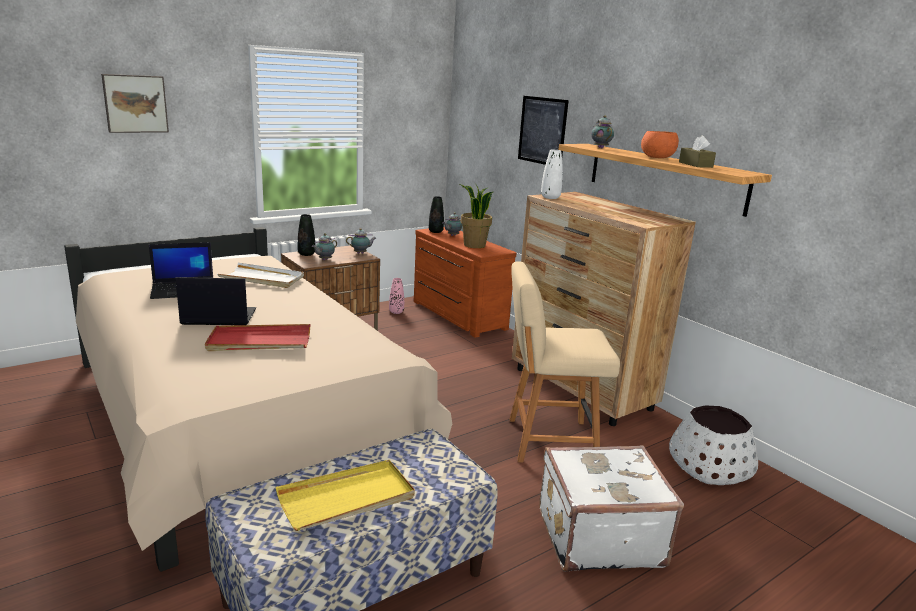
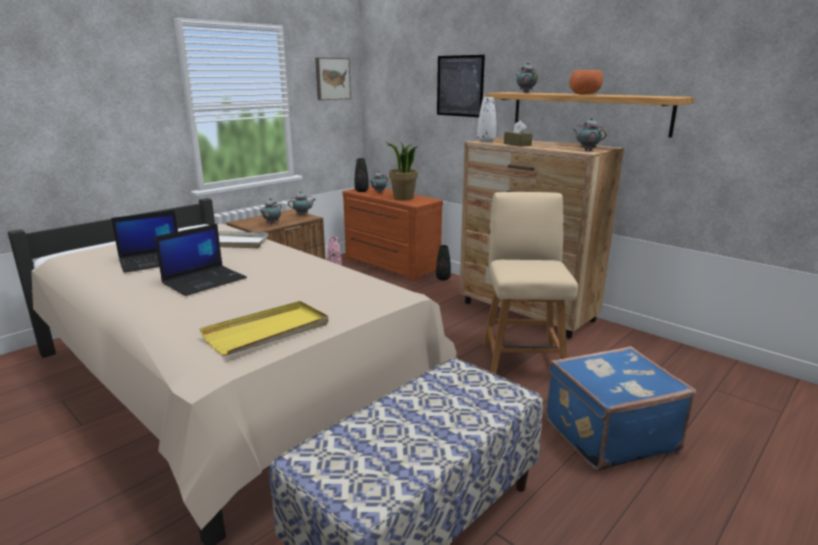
camera: 10 degrees left, 0 degrees up
picture [101,74,169,133] -> picture moved to [315,57,351,100]
laptop [176,277,256,325] -> laptop turned 150 degrees clockwise [155,224,247,296]
red tray [205,324,310,351] -> none
yellow tray [276,460,415,531] -> yellow tray moved to [199,301,328,355]
black vase [298,214,315,256] -> black vase moved to [436,245,451,280]
beige chair [509,261,620,463] -> beige chair turned 105 degrees clockwise [483,192,578,374]
white suitcase [539,445,684,572] -> blue suitcase [546,346,696,471]
white planter [669,405,758,485] -> none
brown tissue box [679,135,716,168] -> brown tissue box moved to [504,121,532,147]
none -> teapot [573,118,607,151]

